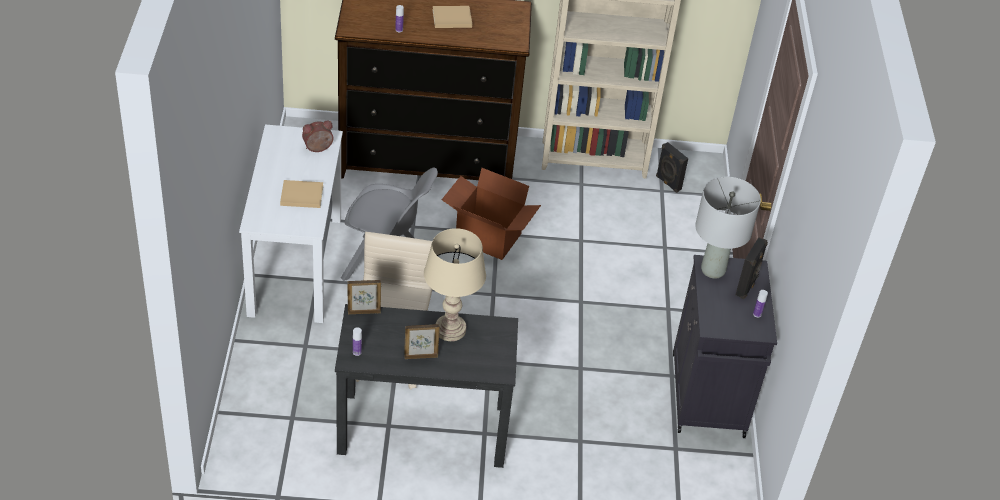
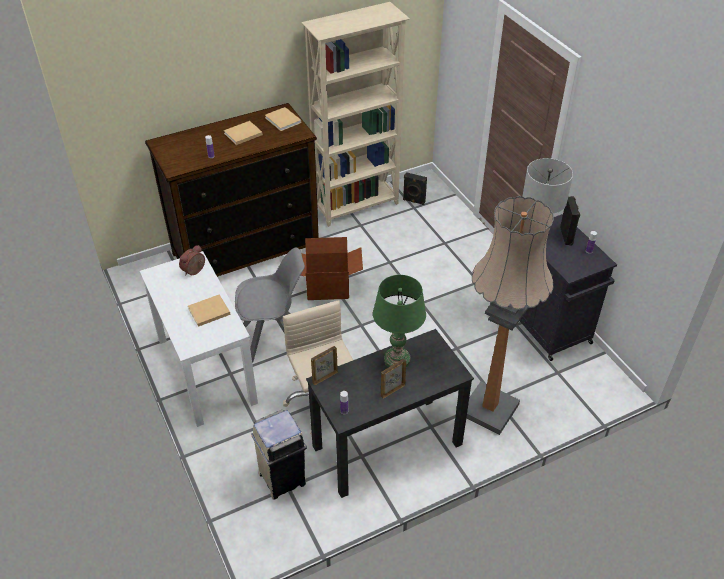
camera: 25 degrees left, 0 degrees up
beige table lamp [424,228,486,341] -> green table lamp [373,275,426,367]
none -> beige trash can [251,410,307,500]
none -> beige book [265,107,301,131]
none -> floor lamp [466,196,554,435]

